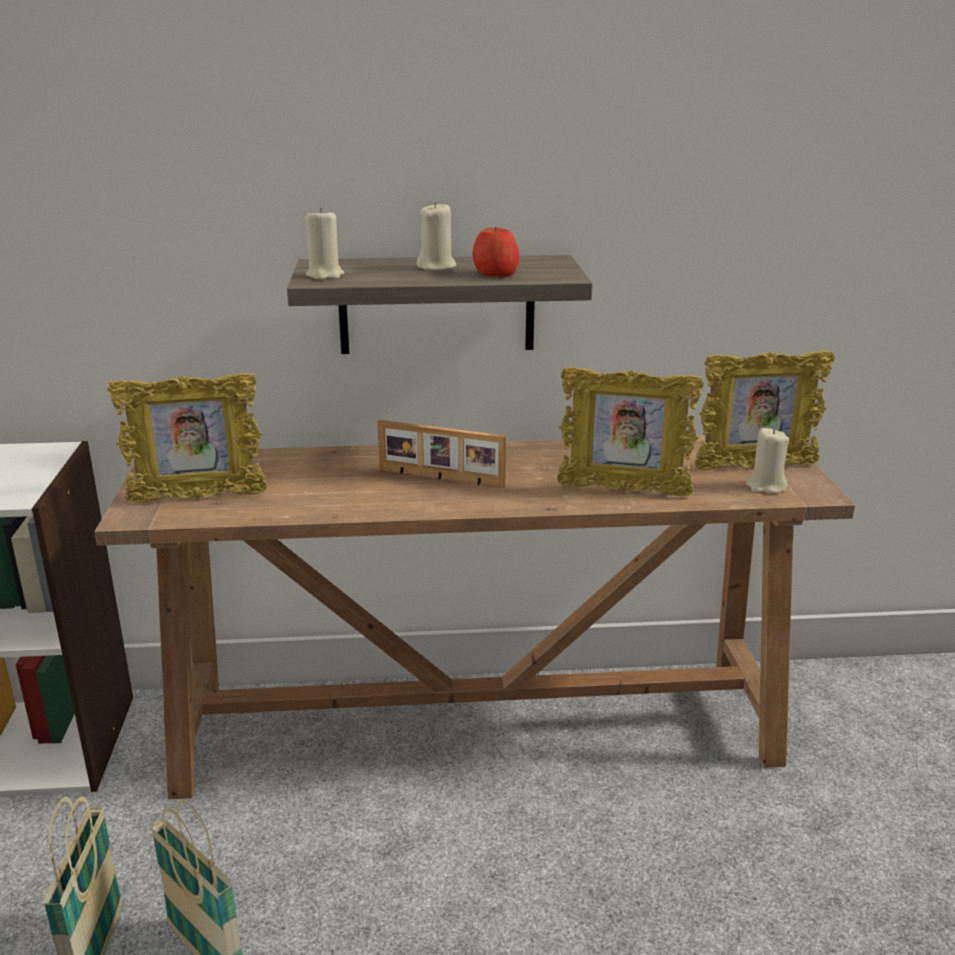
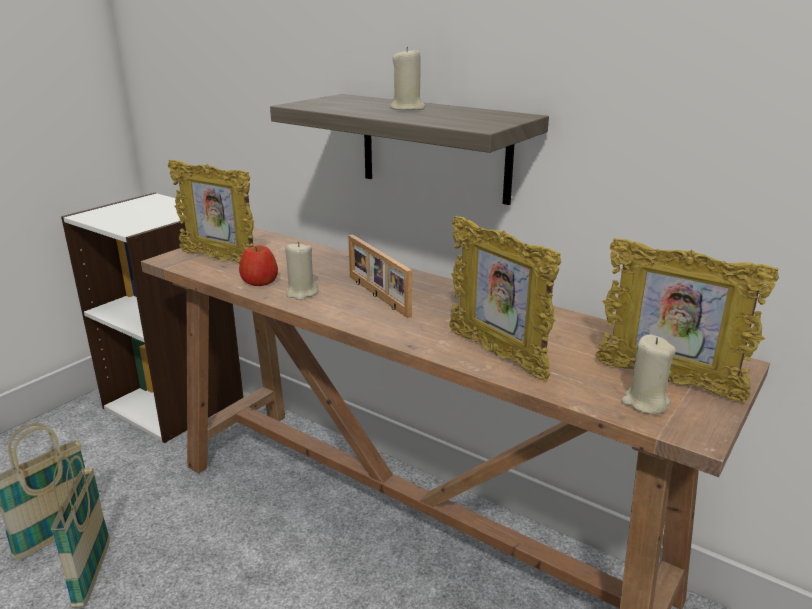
camera: 40 degrees right, 0 degrees up
beige candle [306,208,344,280] -> beige candle moved to [285,242,318,300]
apple [472,227,519,277] -> apple moved to [239,245,278,286]

